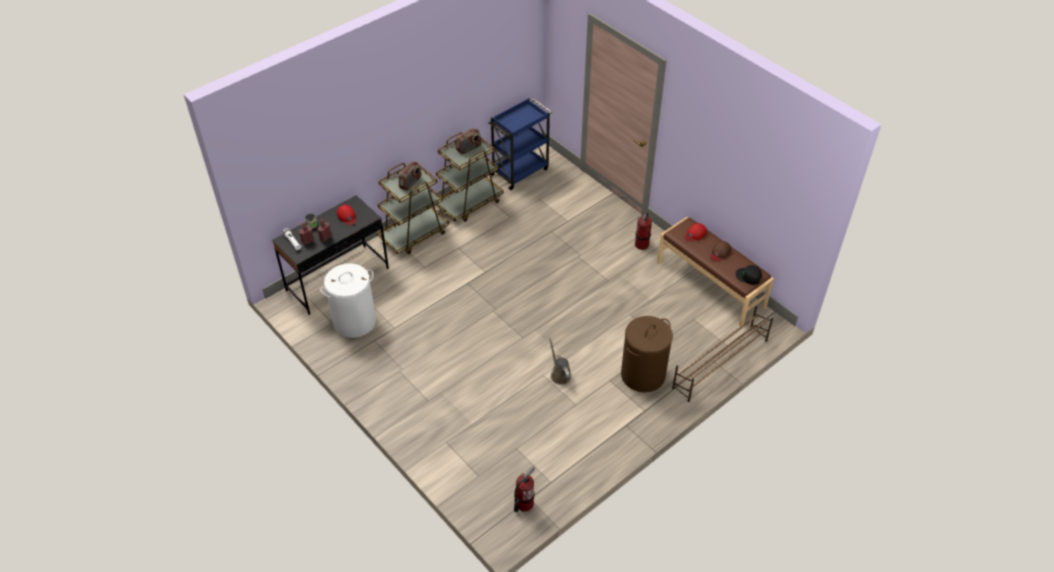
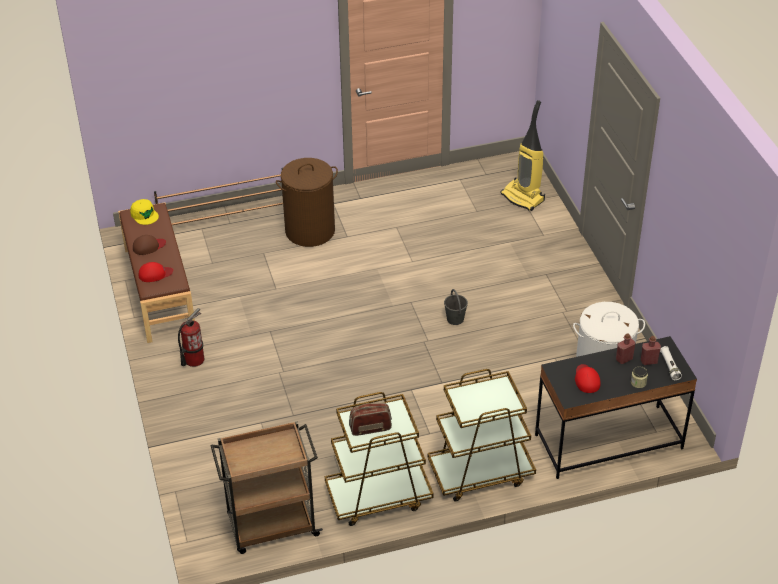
camera: 155 degrees left, 5 degrees down
radio [399,161,421,191] -> none
blue cart [489,98,552,190] -> brown cart [211,421,323,554]
fire extinguisher [514,466,535,512] -> none
brown watering can [549,338,571,385] -> none
black cap [735,265,762,285] -> yellow cap [130,199,159,225]
none -> grey bucket [444,289,468,325]
none -> vacuum cleaner [500,100,545,211]

